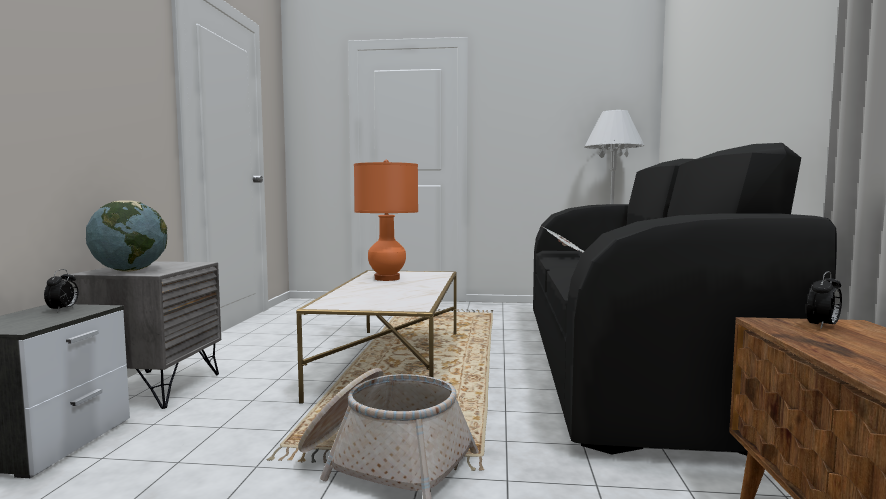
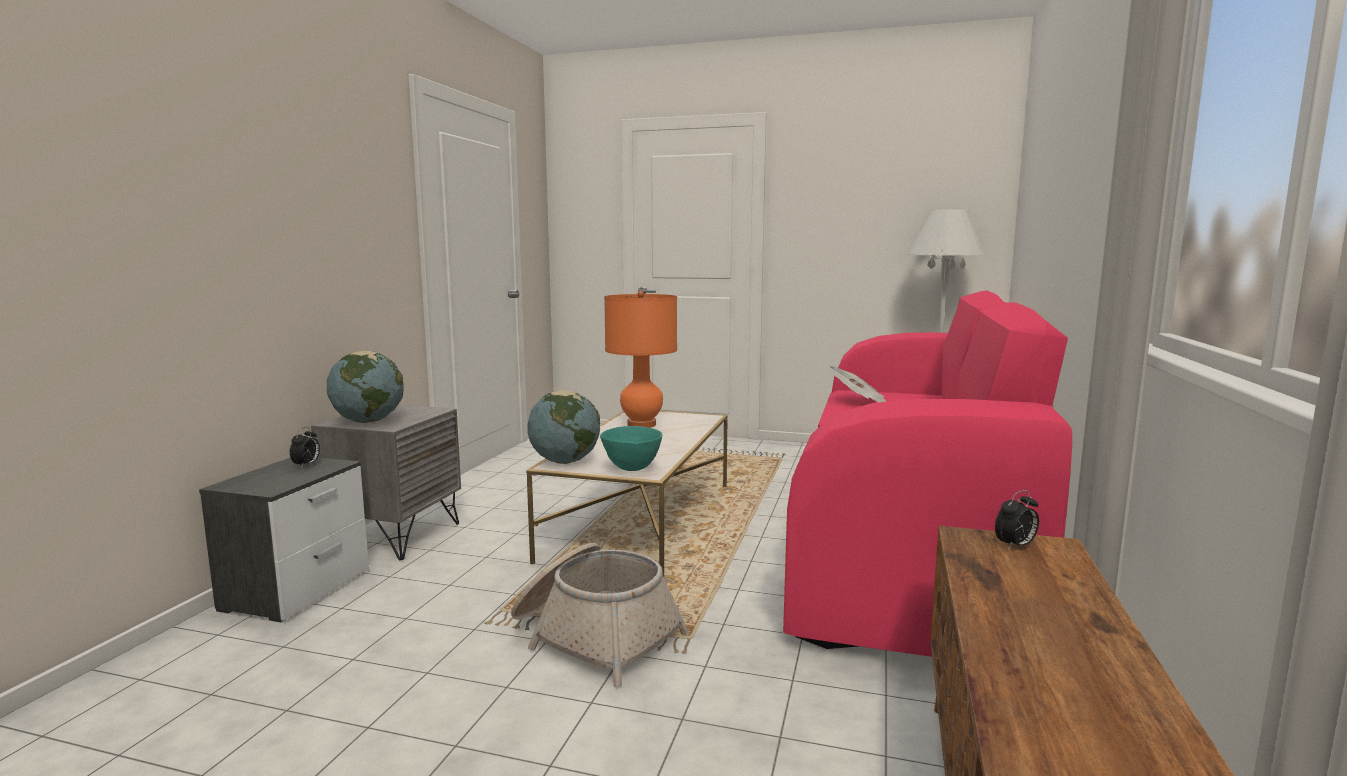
camera: 10 degrees right, 5 degrees up
black sofa [533,143,837,455] -> pink sofa [783,290,1072,657]
none -> globe [527,390,600,464]
none -> turquoise bowl [600,426,662,471]

